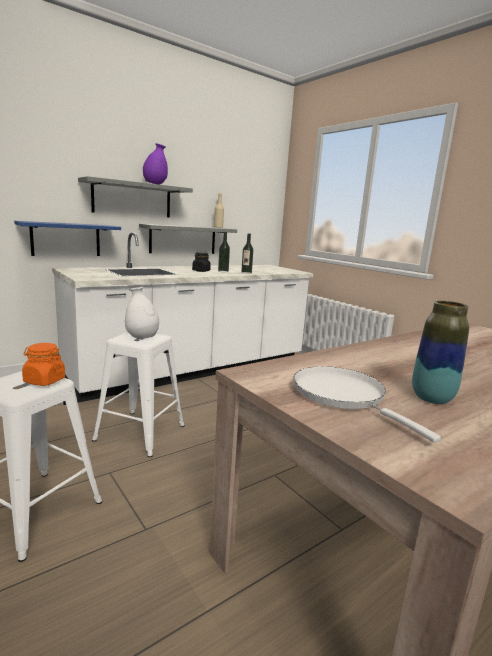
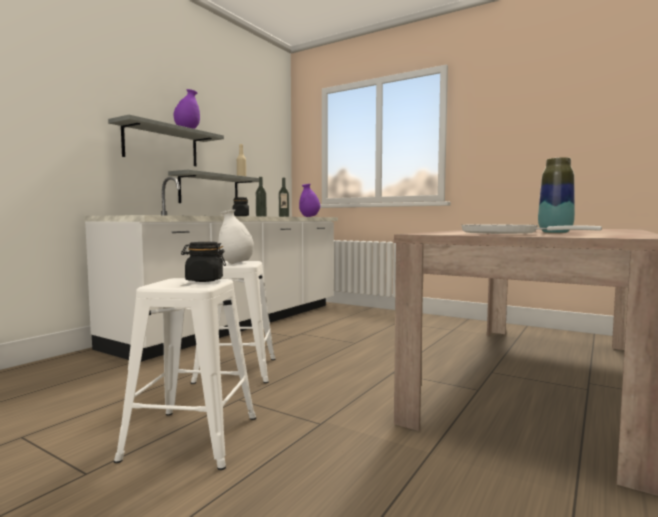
camera: 20 degrees left, 10 degrees down
blue shelf [14,221,121,256] -> none
orange jar [22,343,65,386] -> black jar [181,242,226,282]
none -> purple vase [299,184,320,217]

